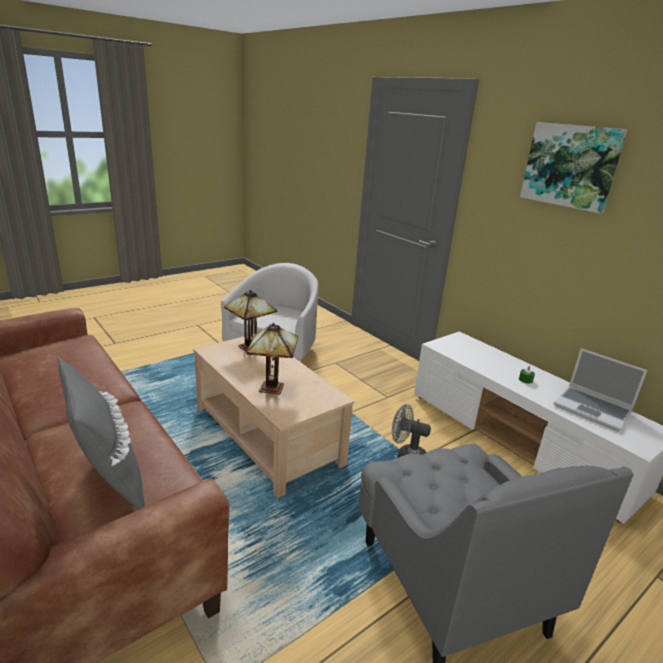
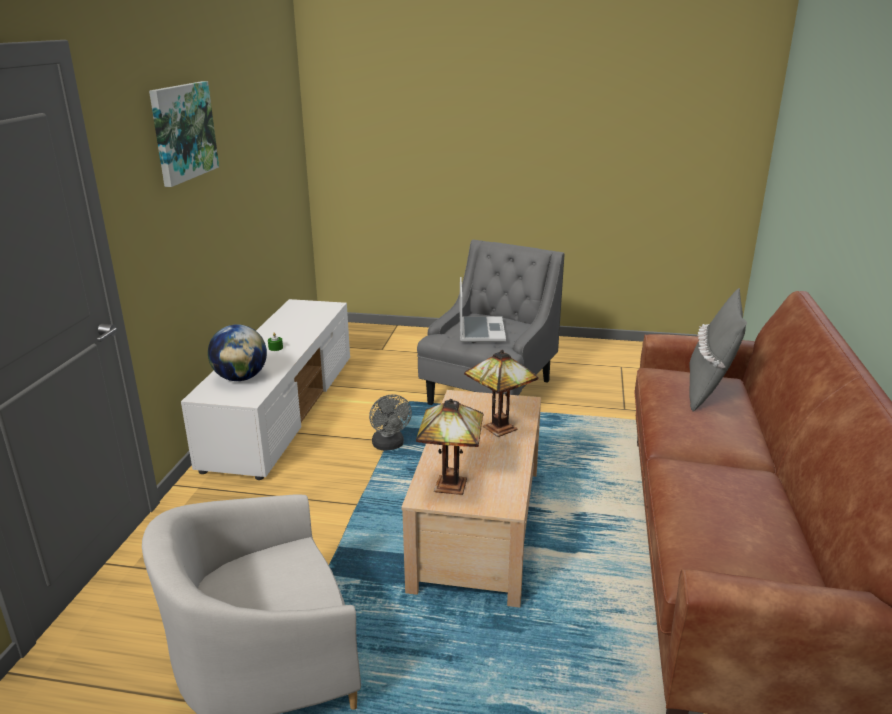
camera: 130 degrees left, 0 degrees up
laptop [554,348,648,431] -> laptop moved to [460,277,506,342]
none -> globe [208,324,267,381]

